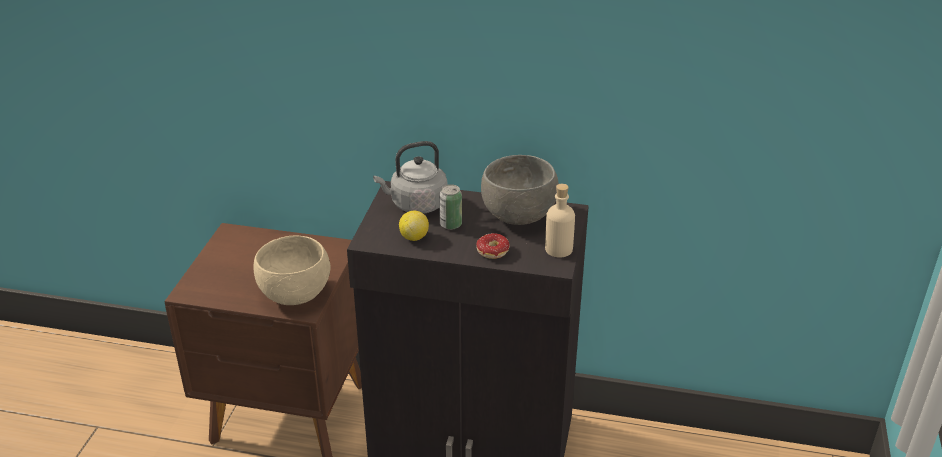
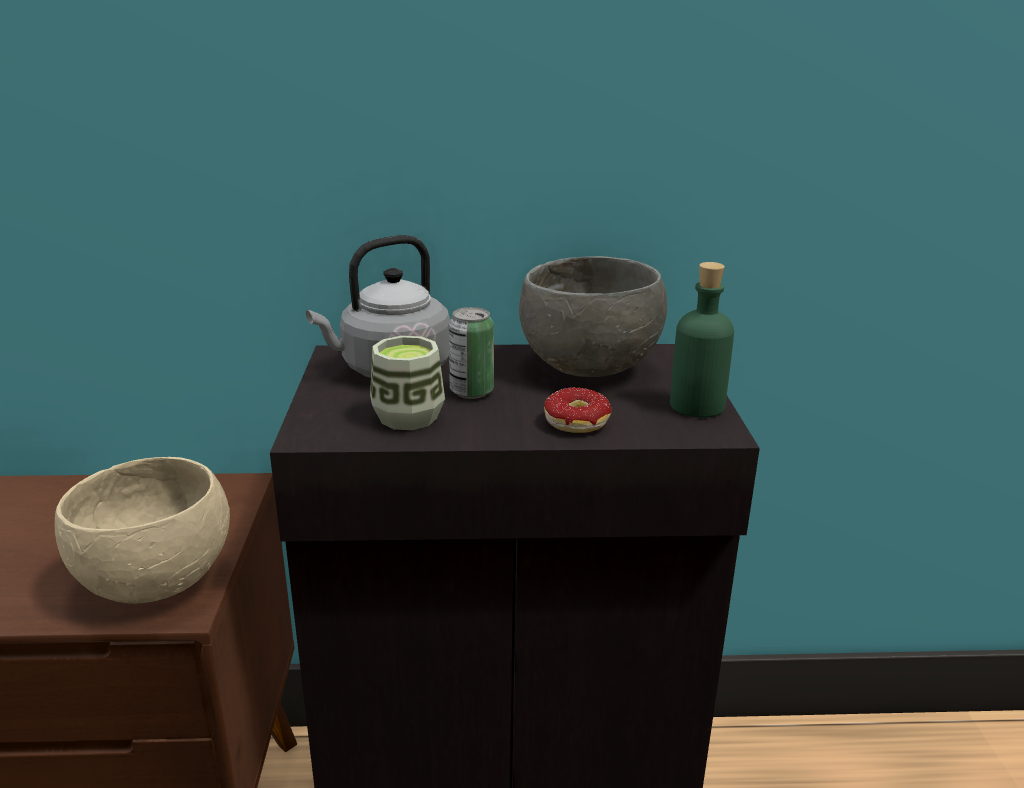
camera: 15 degrees left, 10 degrees down
lemon [399,211,429,241] -> cup [370,336,445,430]
beige bottle [545,184,575,258] -> green bottle [670,262,734,418]

